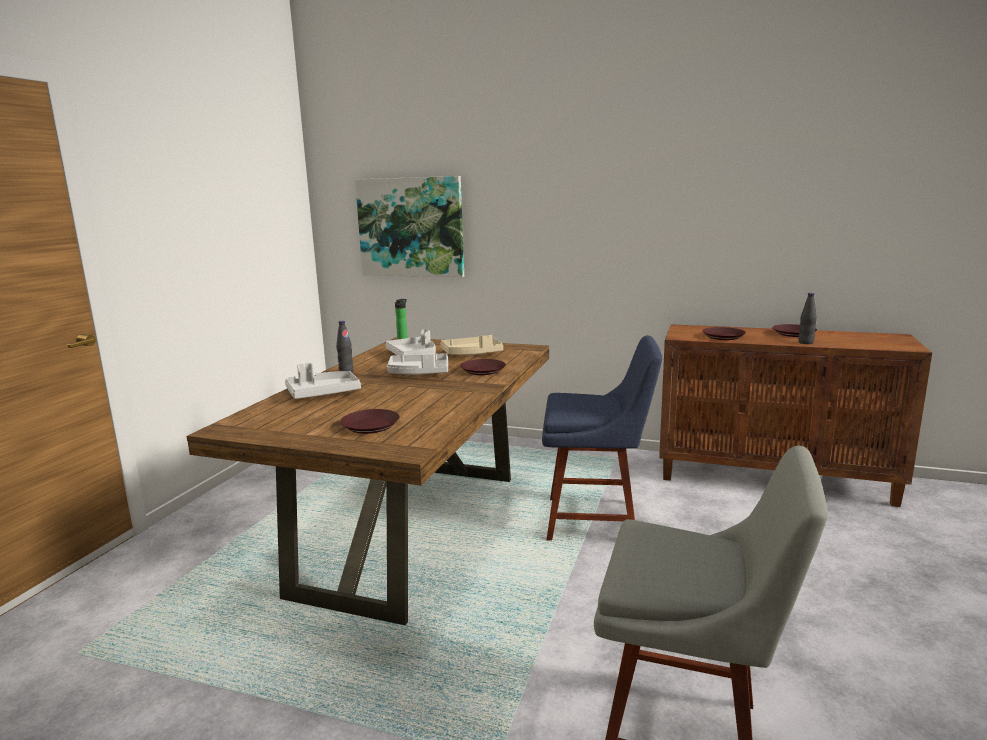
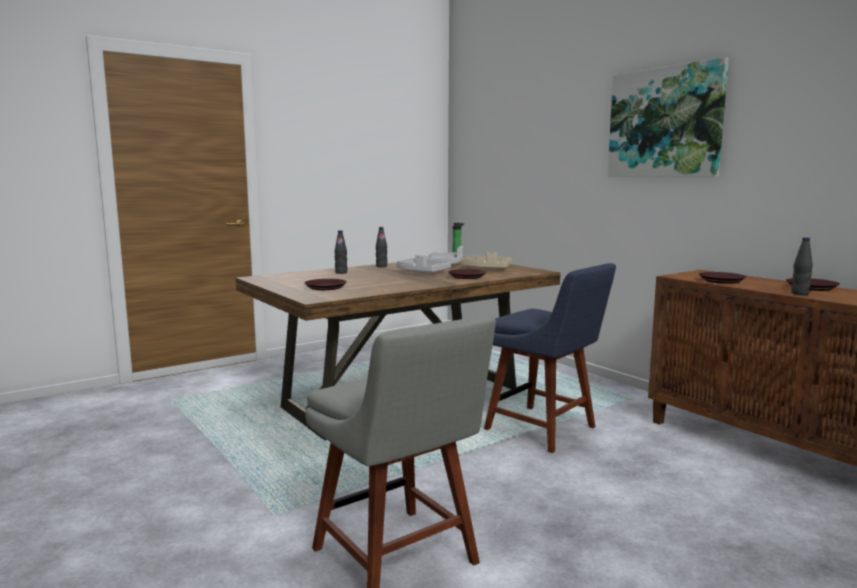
camera: 35 degrees right, 5 degrees down
grey tray [285,363,361,399] -> black bottle [335,230,347,274]
picture [355,176,464,277] -> picture moved to [608,57,729,177]

